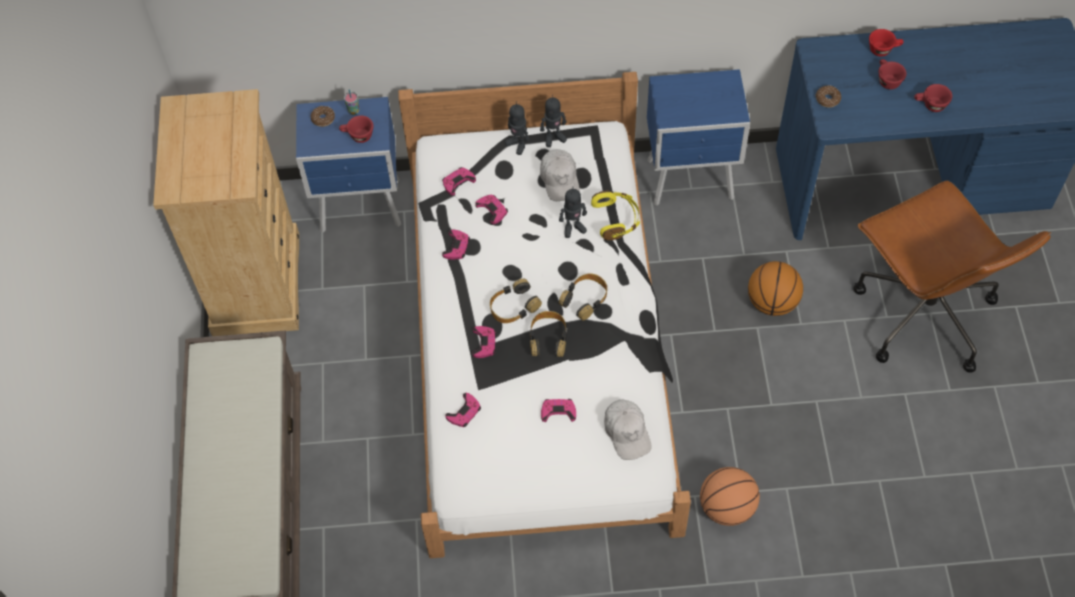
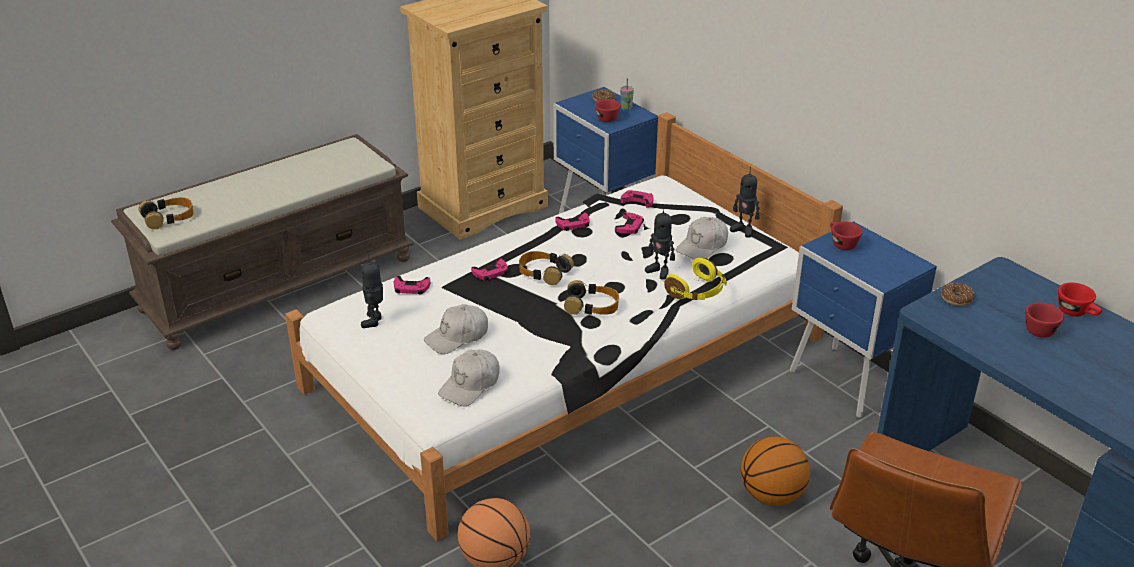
camera: 55 degrees right, 25 degrees down
toy robot [505,102,529,155] -> toy robot moved to [361,254,383,328]
headphones [530,311,567,357] -> headphones moved to [138,197,194,229]
pink game controller [541,399,576,422] -> white cap [424,304,488,354]
red cup [914,84,952,112] -> red cup moved to [830,222,863,250]

